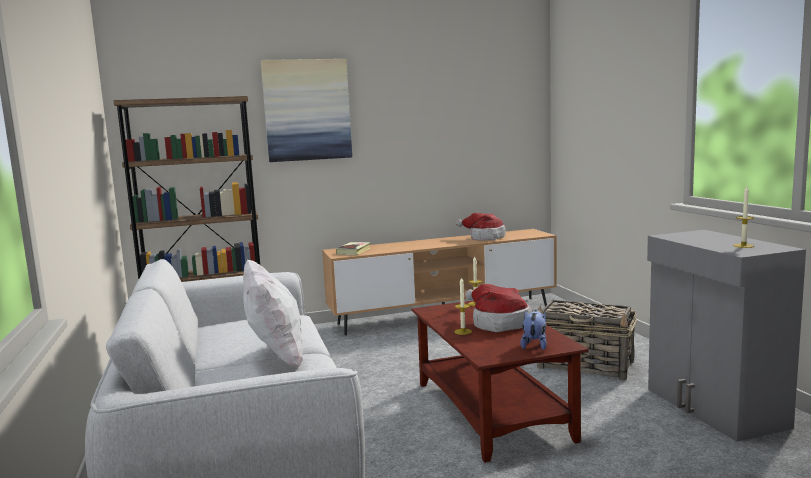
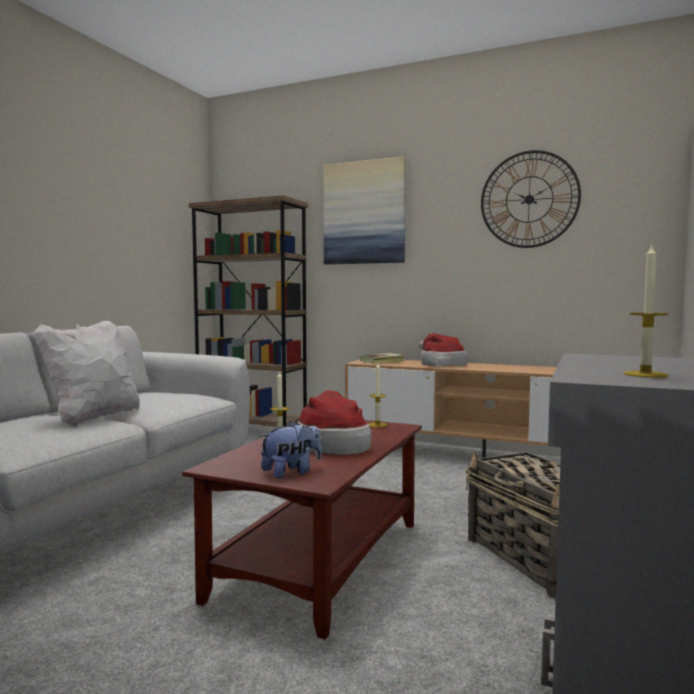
camera: 40 degrees right, 5 degrees down
hat [456,213,505,240] -> hat moved to [419,333,468,366]
none -> wall clock [481,150,581,248]

